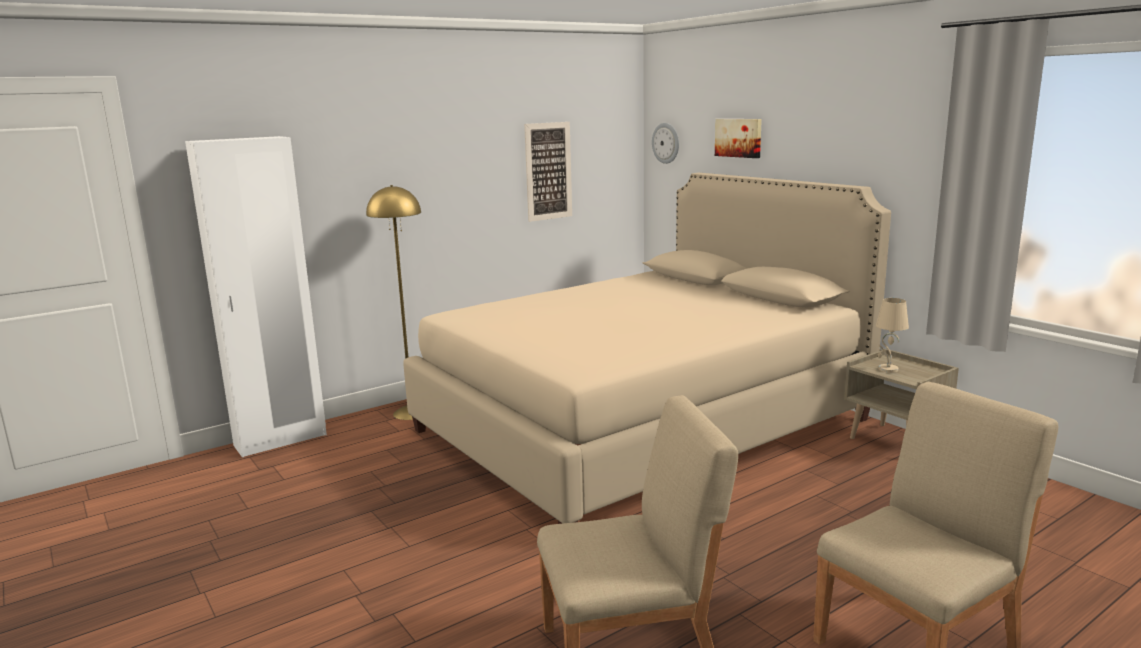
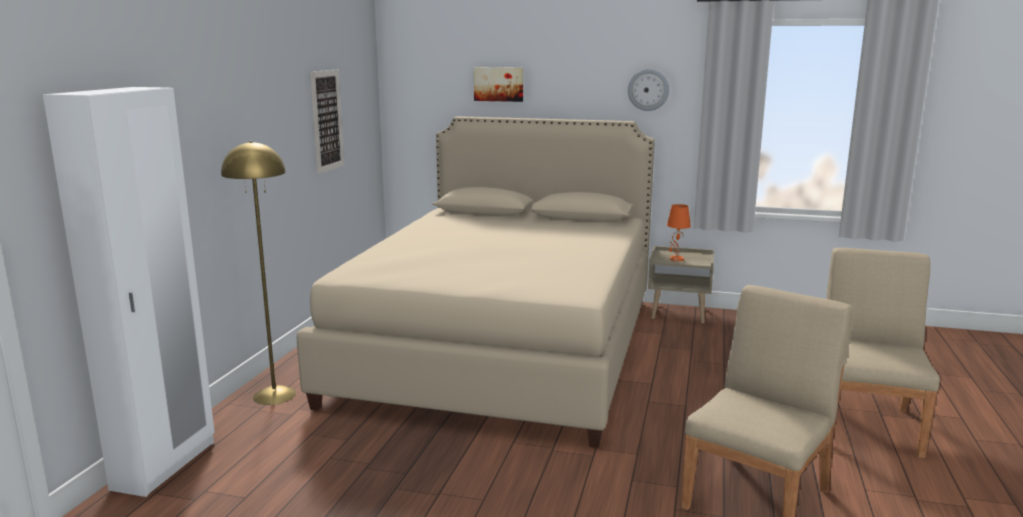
camera: 40 degrees left, 0 degrees up
wall clock [652,123,679,164] -> wall clock moved to [628,69,669,111]
beige table lamp [876,298,909,373] -> orange table lamp [667,204,691,261]

